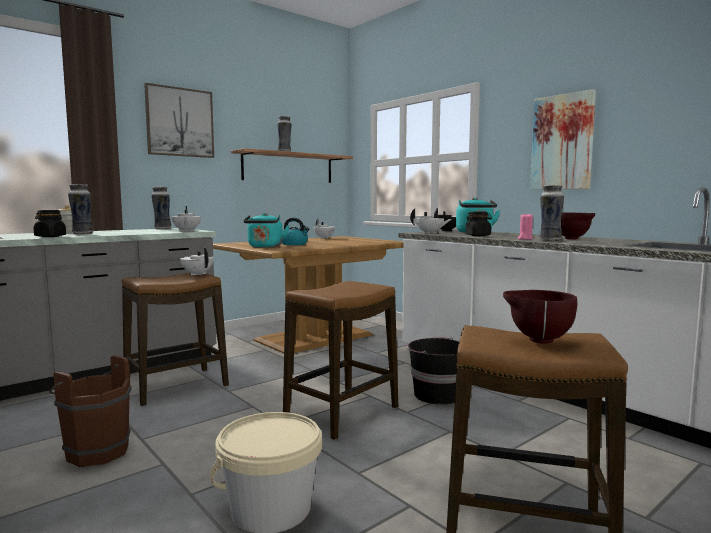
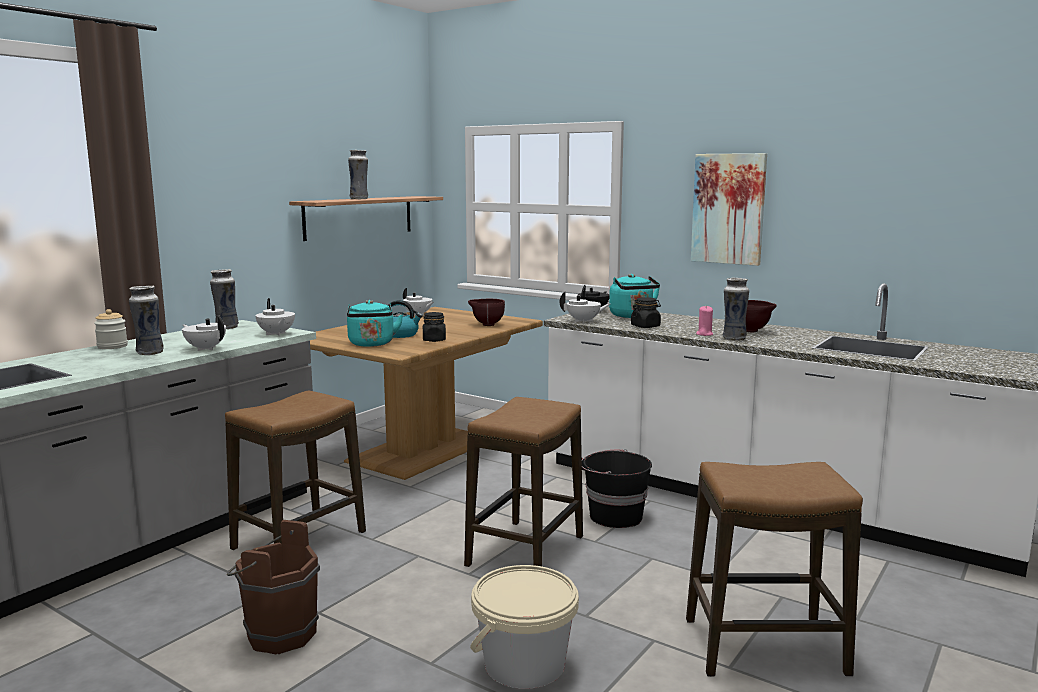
camera: 15 degrees left, 5 degrees up
black jar [33,210,66,237] -> black jar moved to [423,312,446,342]
picture [144,83,214,158] -> none
white teapot [180,248,214,275] -> white teapot moved to [182,315,226,351]
brown bowl [503,290,577,344] -> brown bowl moved to [468,299,505,326]

